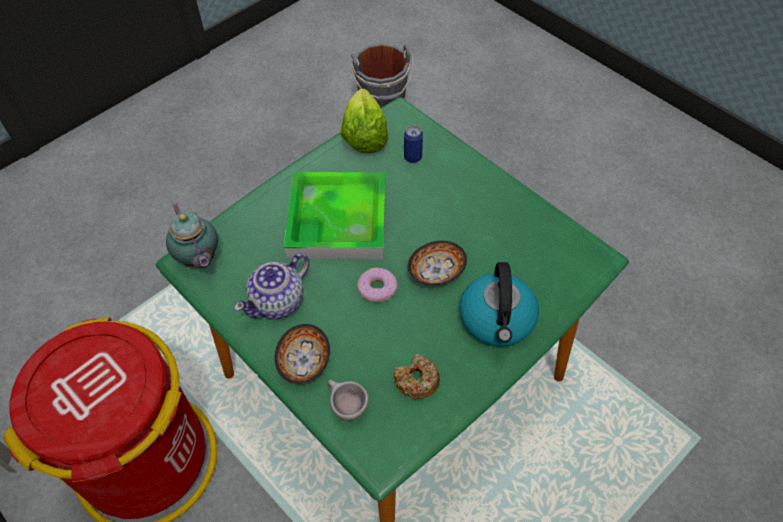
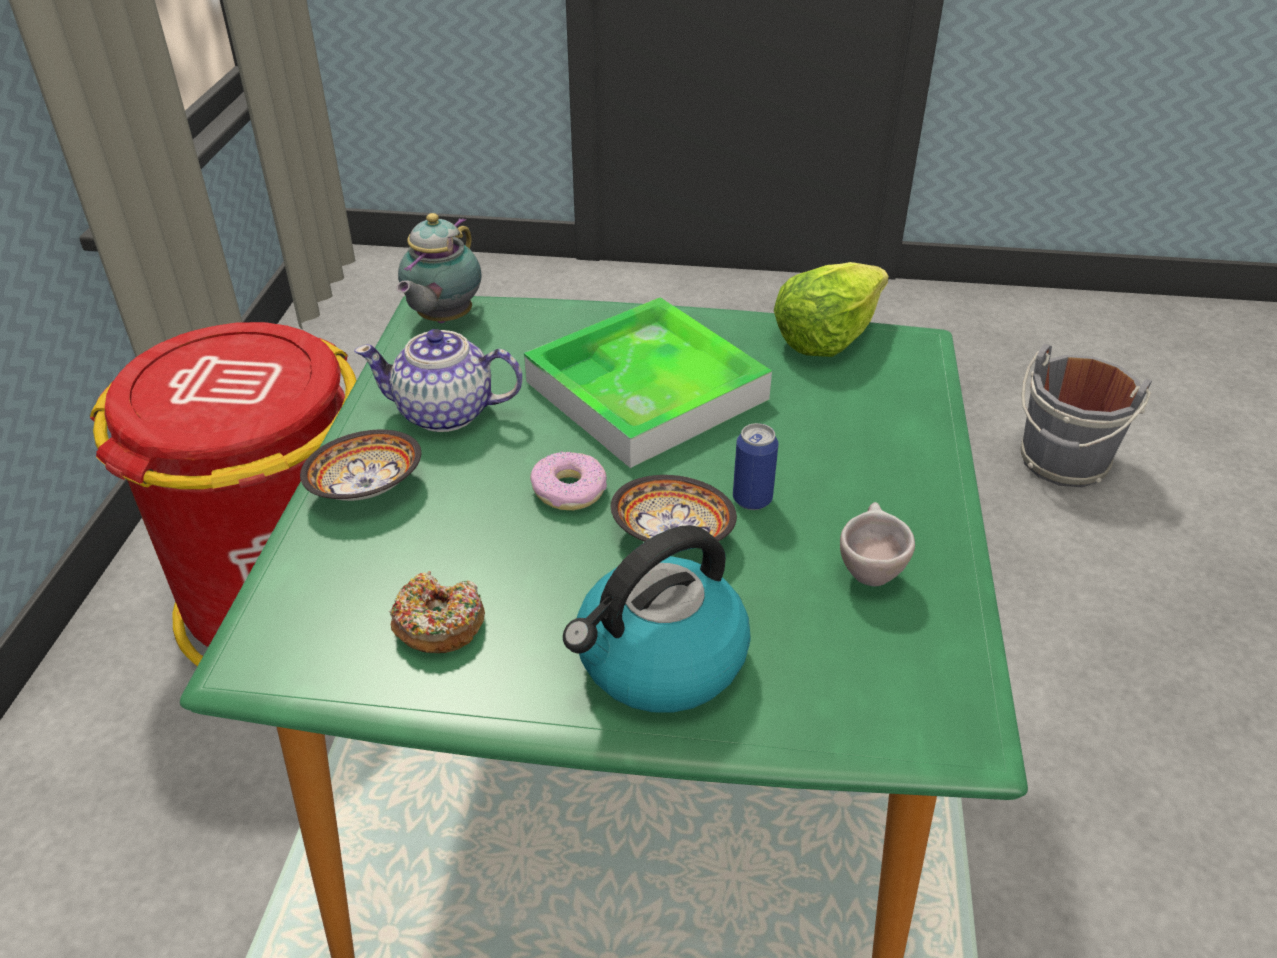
camera: 50 degrees right, 15 degrees down
beige cup [327,380,369,421] -> beige cup moved to [840,502,915,587]
can [404,125,423,163] -> can moved to [733,423,778,510]

